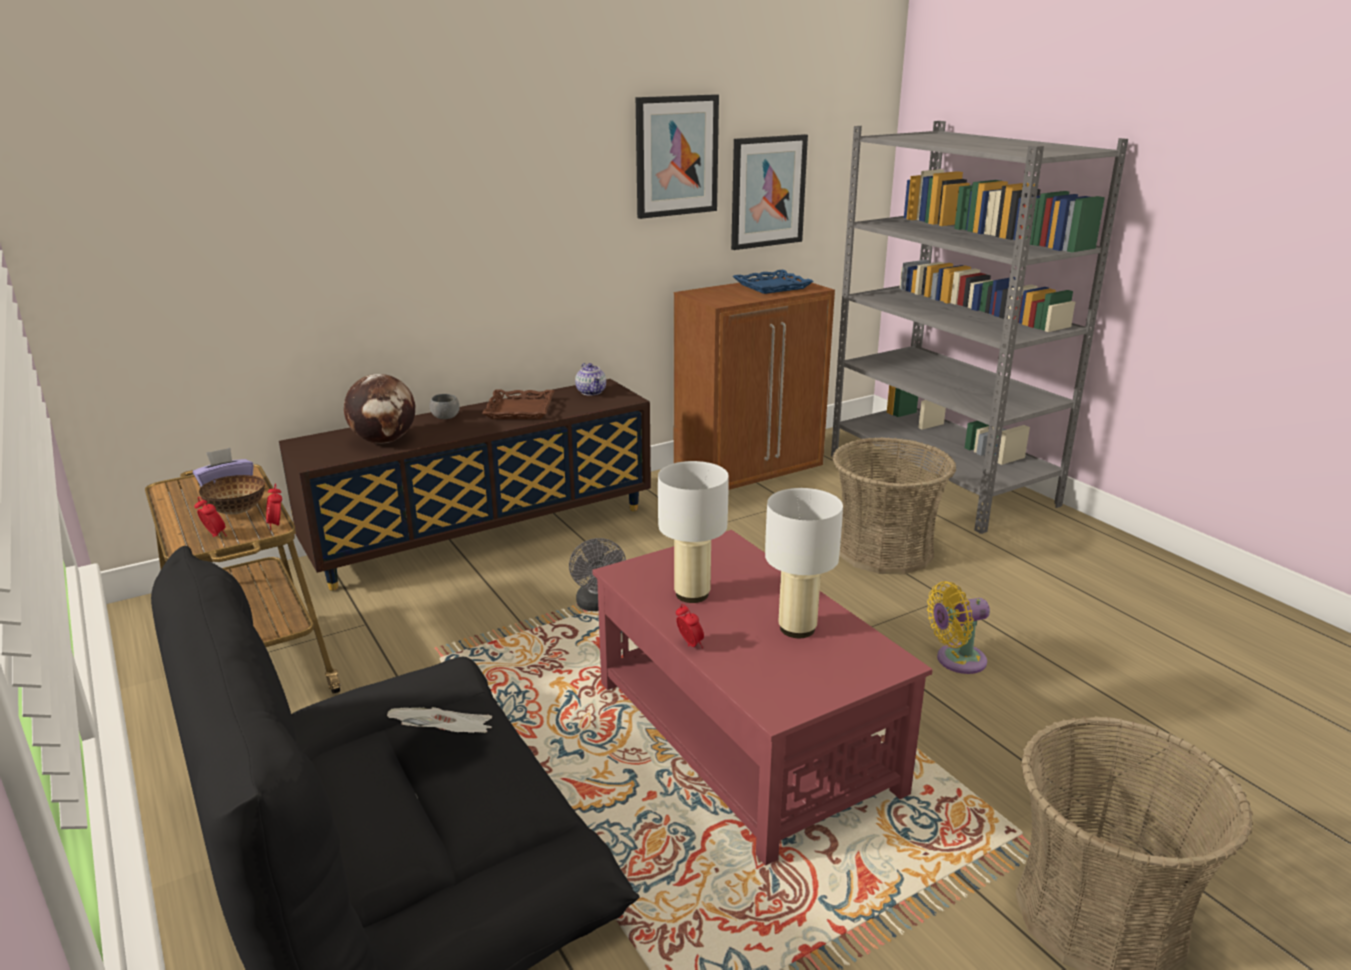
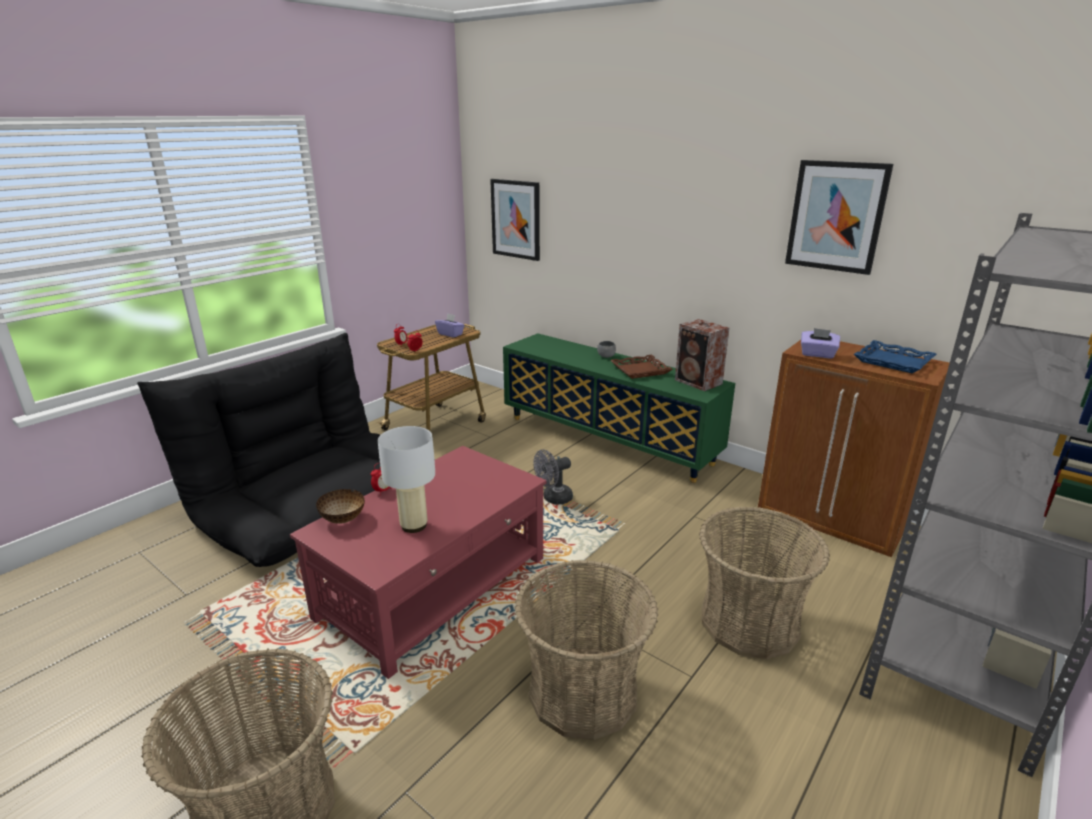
camera: 70 degrees right, 0 degrees up
bowl [199,475,265,514] -> bowl moved to [316,489,365,524]
brown tv stand [279,379,651,591] -> green tv stand [503,333,735,483]
globe [344,374,416,443] -> none
newspaper [387,707,492,733] -> none
teapot [575,363,606,396] -> speaker [675,319,729,391]
white table lamp [658,461,729,603] -> none
picture [731,134,808,250] -> picture moved to [490,179,540,261]
yellow fan [927,581,990,674] -> basket [515,560,658,740]
none -> purple tissue box [801,328,840,359]

